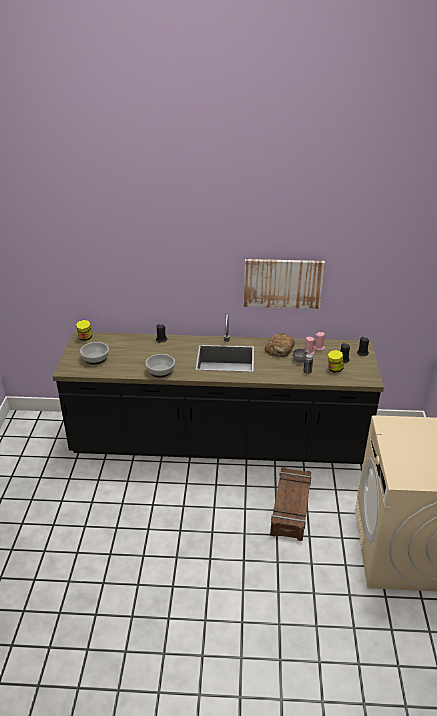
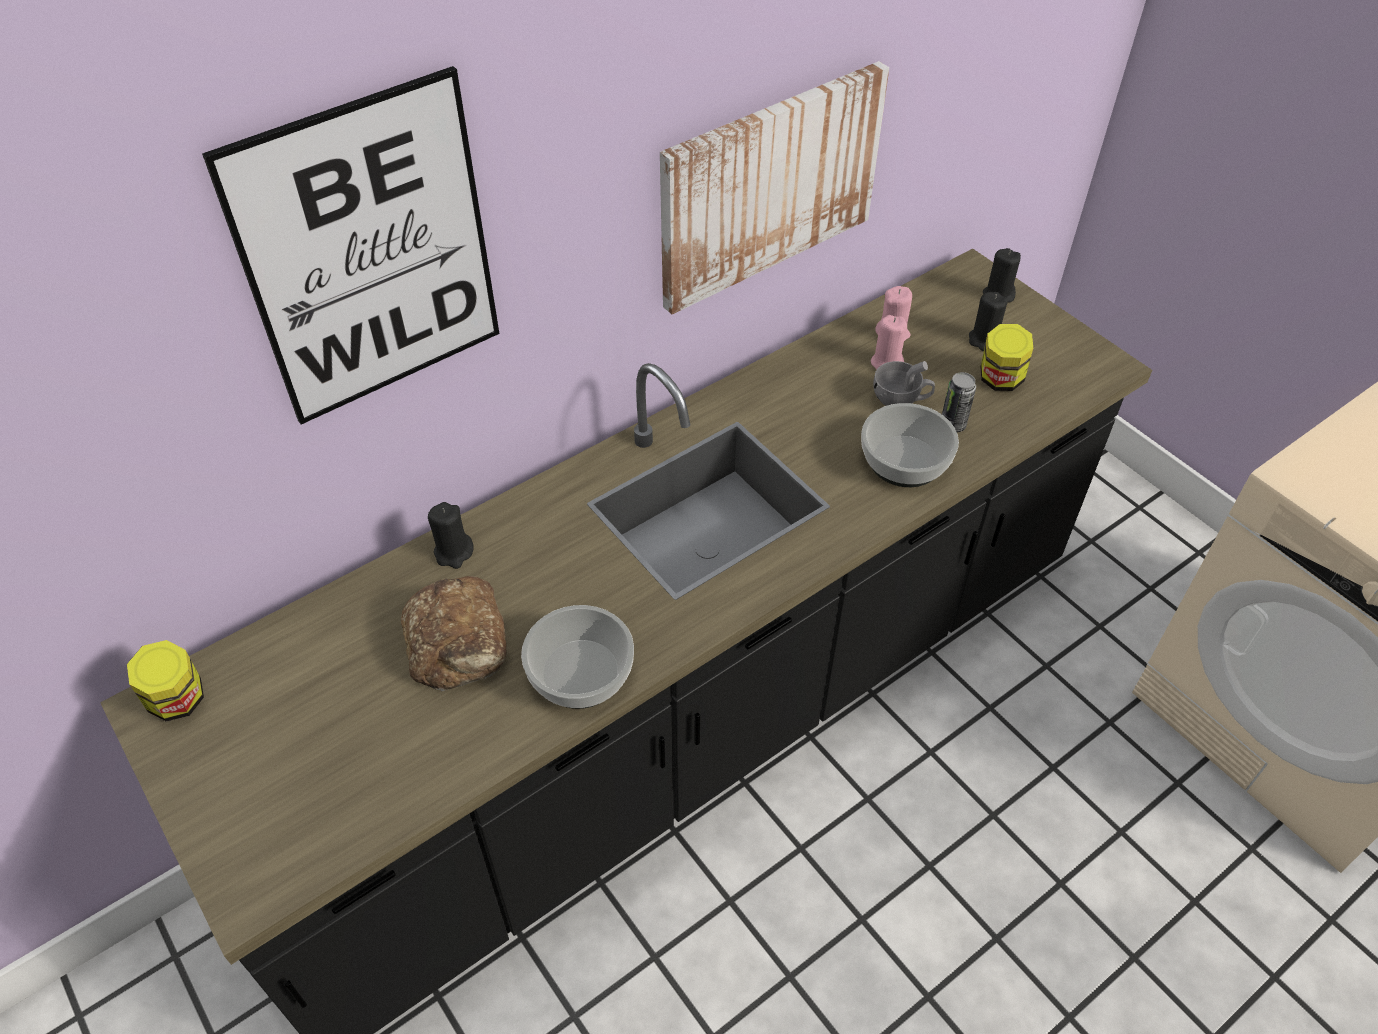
camera: 40 degrees left, 15 degrees up
bowl [80,342,109,365] -> bowl moved to [861,403,959,487]
bread [265,333,295,357] -> bread moved to [401,576,507,691]
crate [270,467,311,541] -> none
none -> picture [202,66,499,424]

